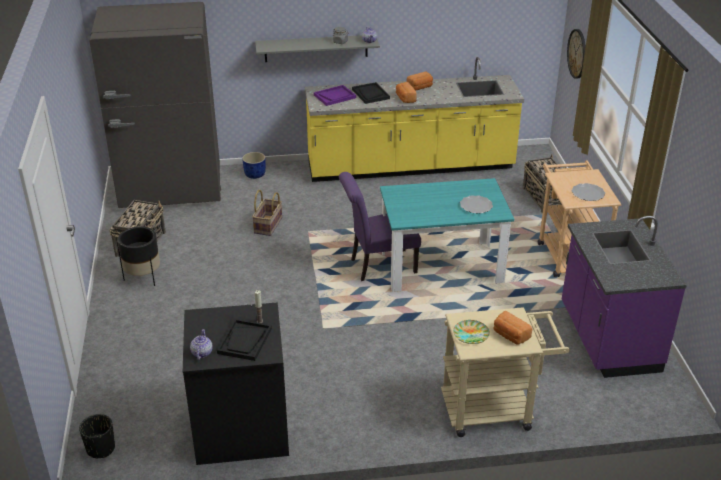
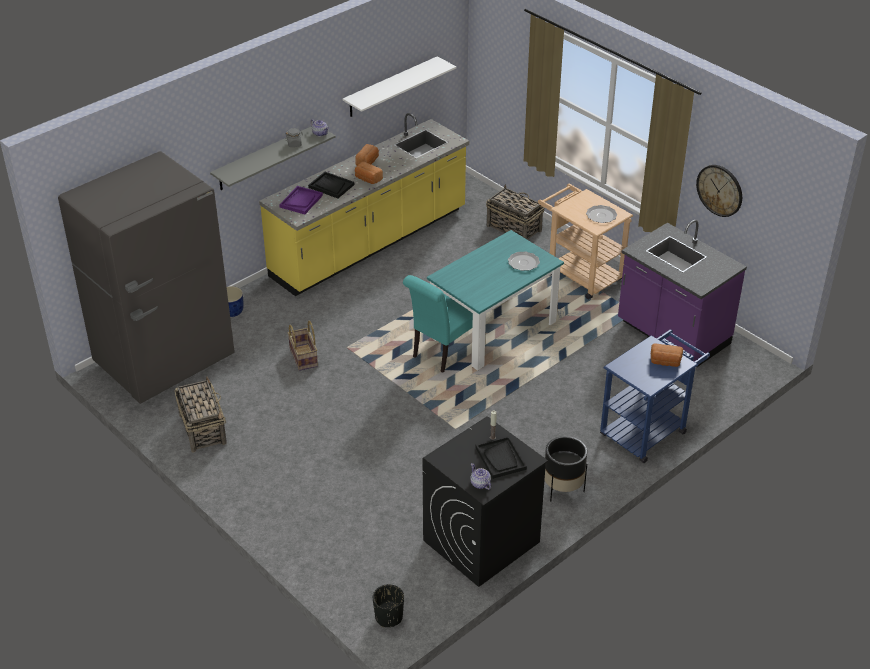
camera: 35 degrees left, 5 degrees up
black planter [118,226,160,286] -> black planter moved to [545,436,587,502]
purple chair [339,172,421,281] -> turquoise chair [403,275,473,373]
beige cart [441,307,570,437] -> blue cart [600,329,710,463]
plate [453,320,490,344] -> none
wall clock [567,29,586,79] -> wall clock moved to [696,165,742,217]
none -> white shelf [342,56,456,117]

